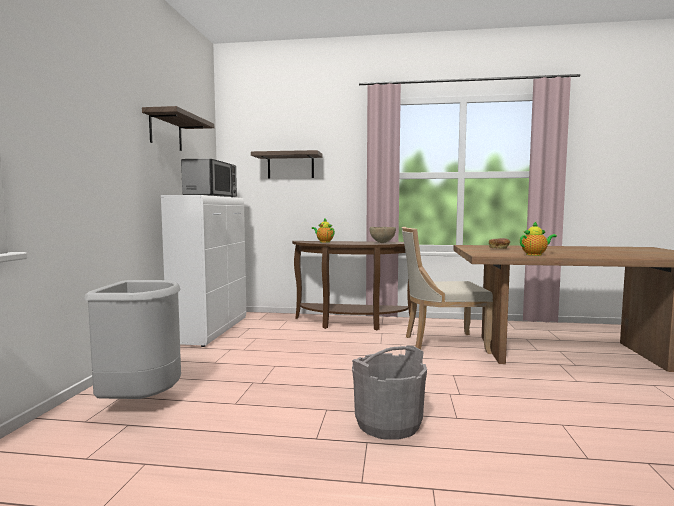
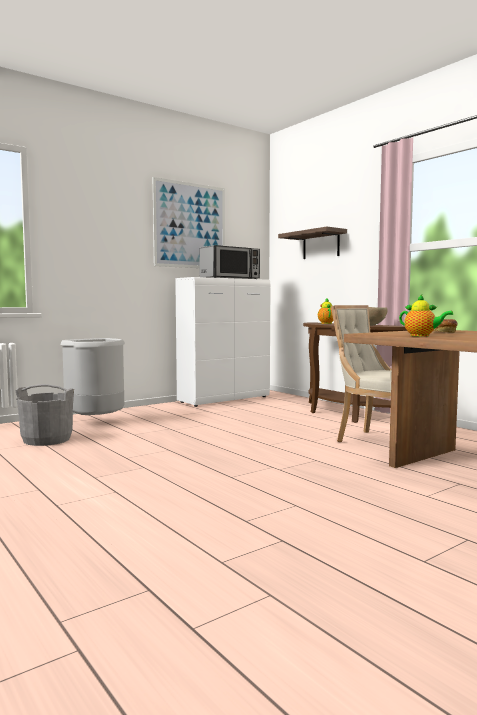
camera: 45 degrees right, 0 degrees up
shelf [142,106,214,151] -> picture [153,177,225,268]
grey bucket [352,346,427,440] -> grey bucket moved to [15,384,74,446]

